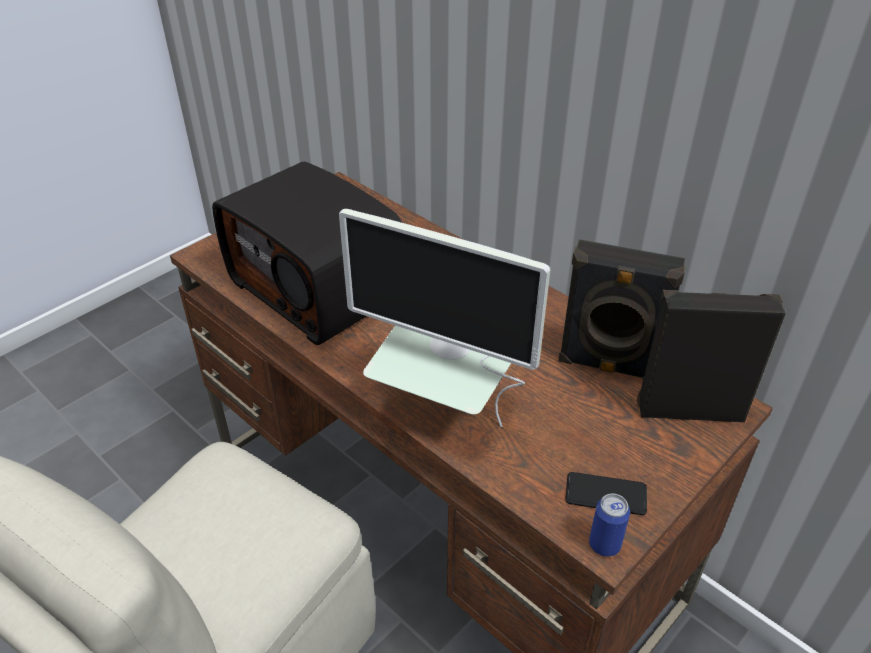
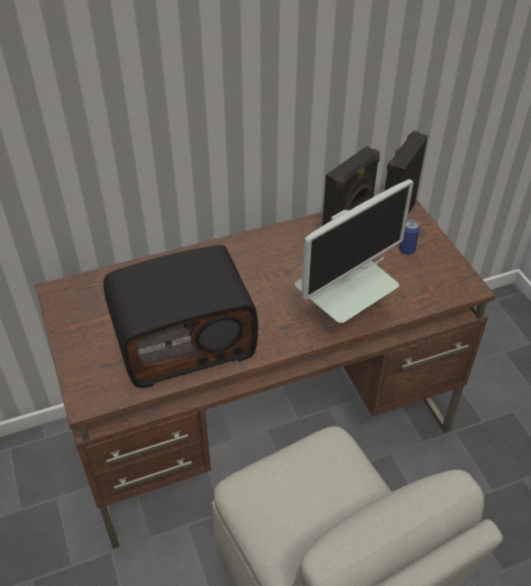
camera: 65 degrees left, 5 degrees up
phone [565,472,647,515] -> none
can [589,494,630,556] -> can moved to [399,219,420,255]

